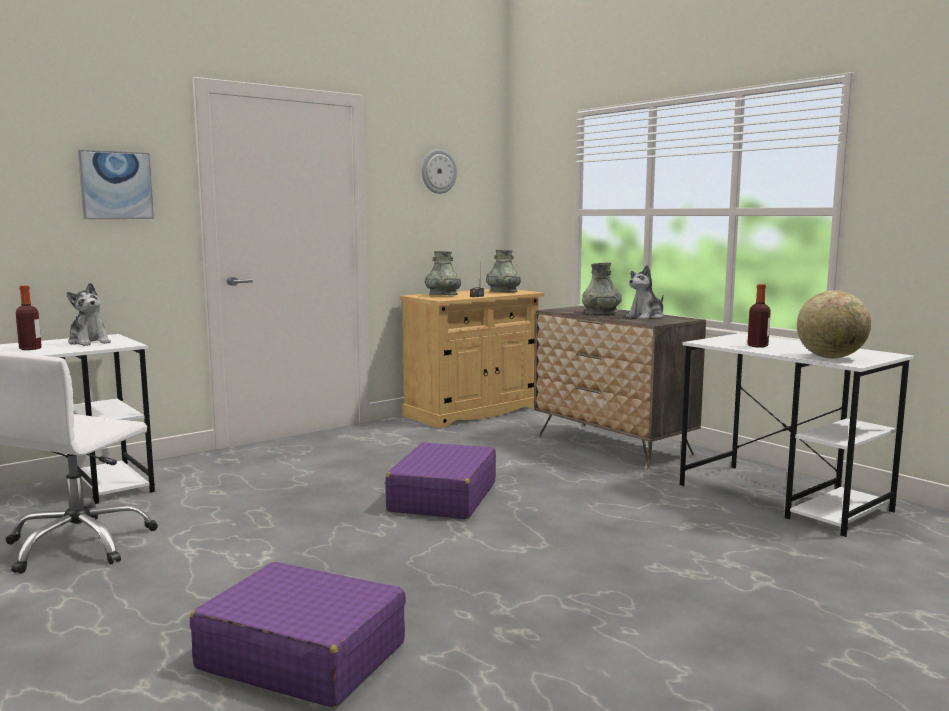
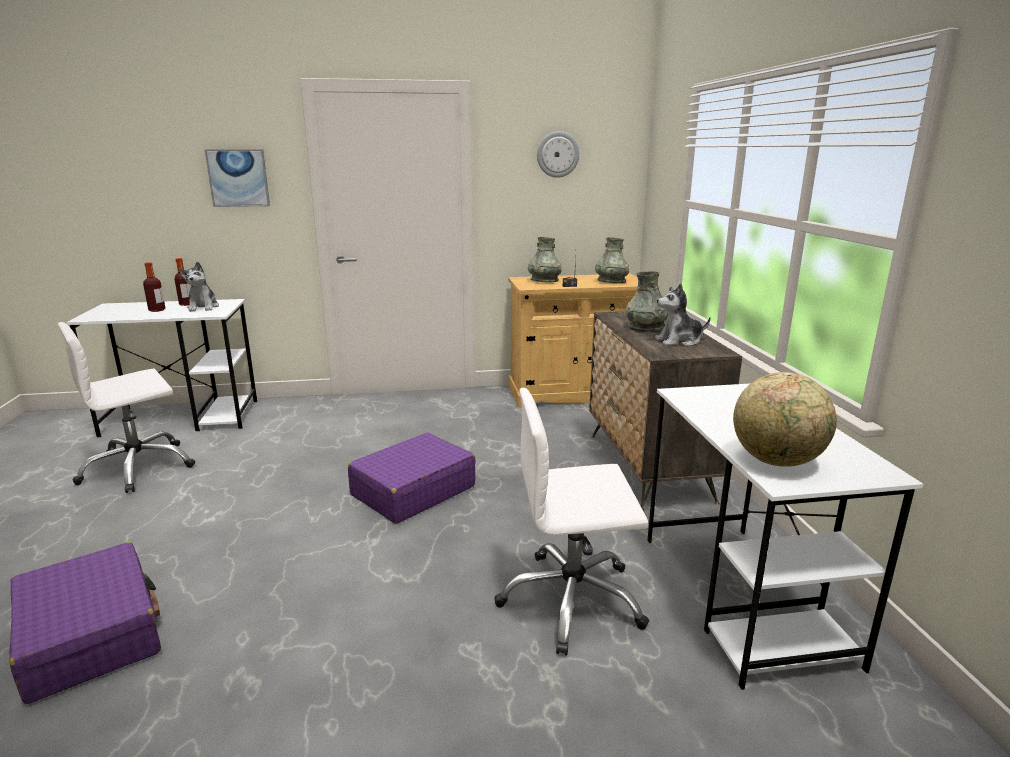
camera: 30 degrees right, 10 degrees up
bottle [747,284,771,348] -> bottle moved to [175,258,191,306]
none -> white office chair [495,388,649,655]

